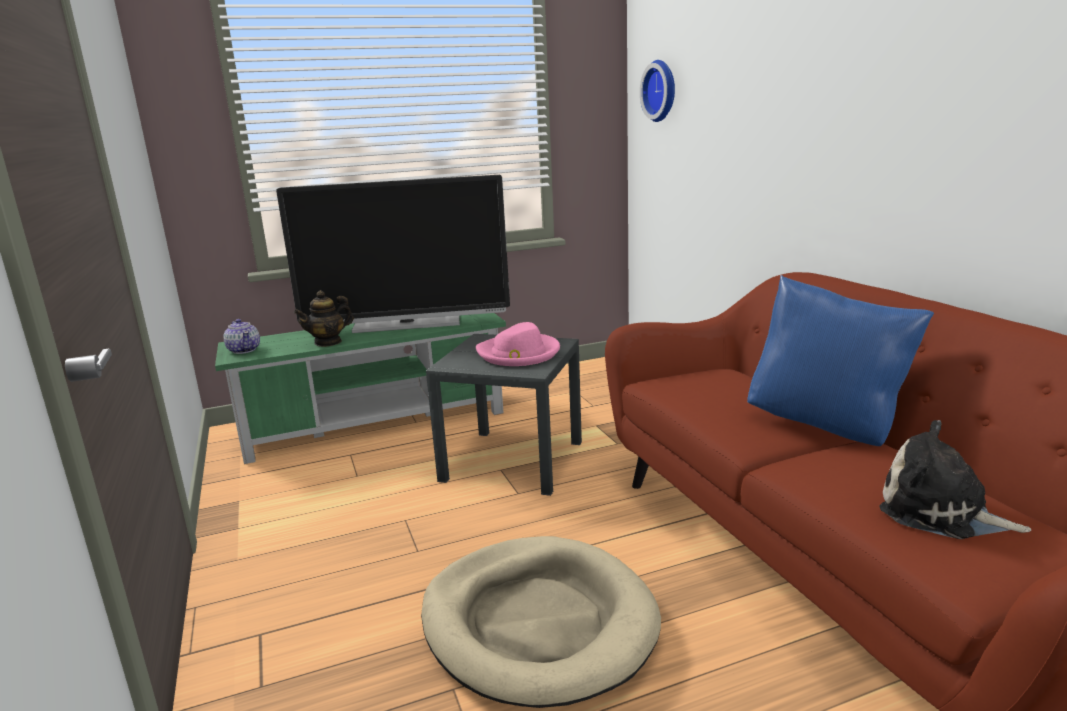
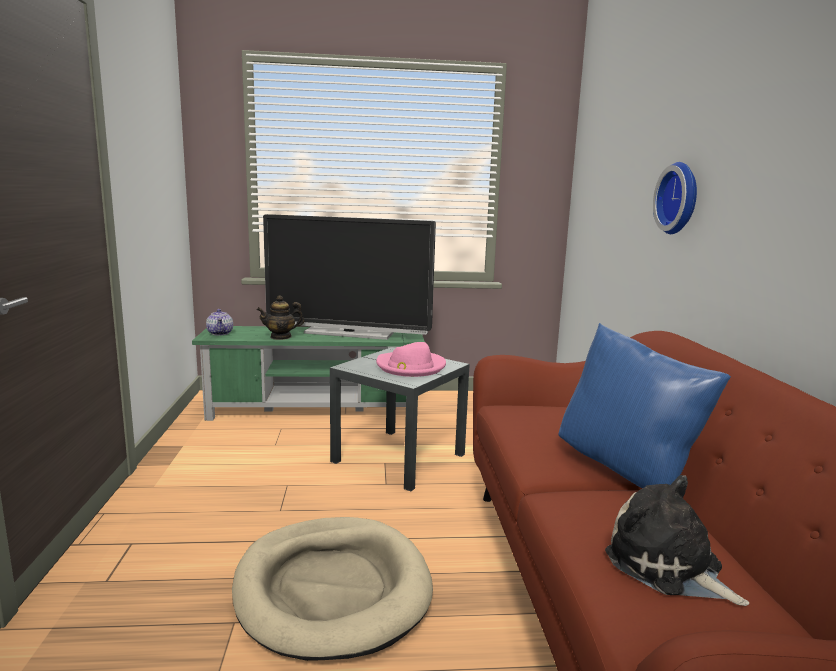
camera: 15 degrees right, 5 degrees down
wall clock [640,60,675,122] -> wall clock moved to [653,162,697,234]

